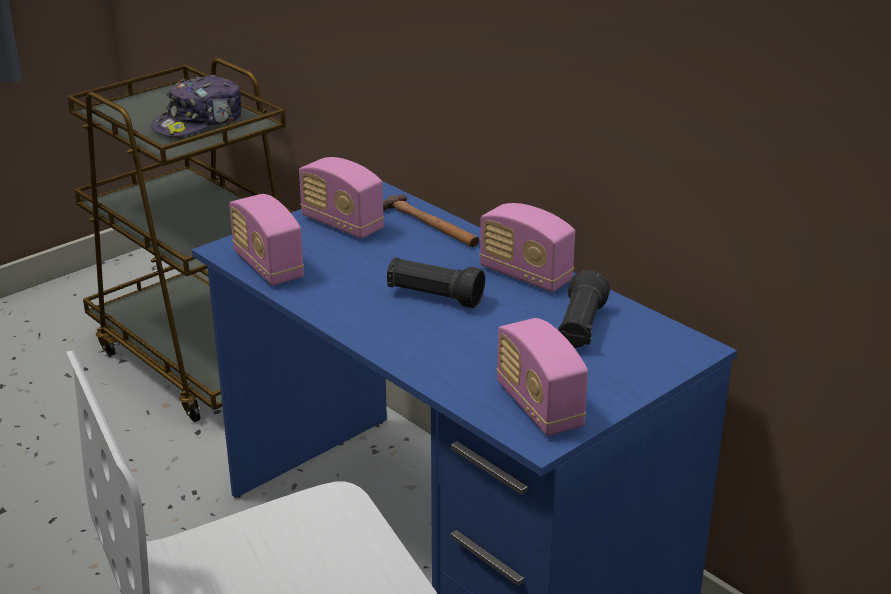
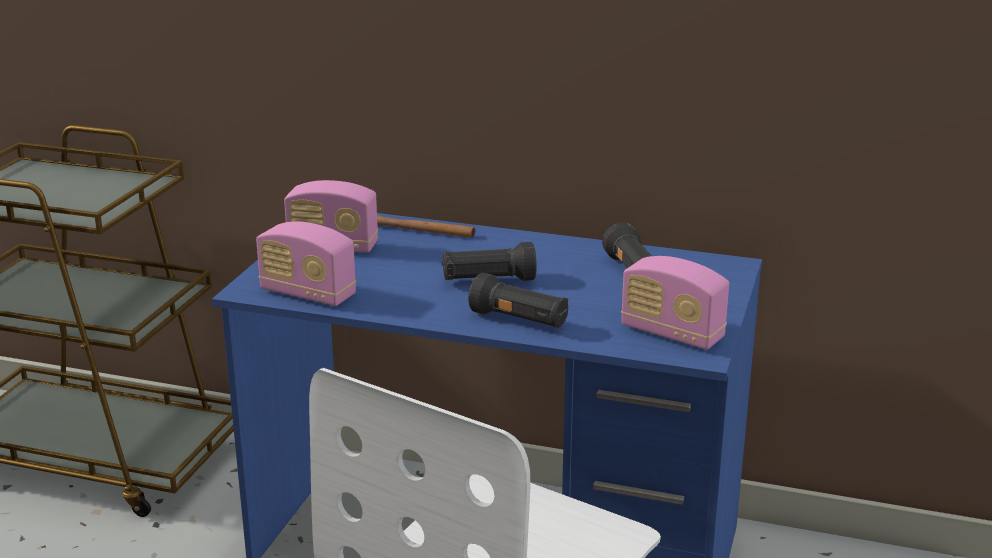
camera: 30 degrees left, 5 degrees down
cap [151,75,242,137] -> none
radio [479,203,575,292] -> none
none -> black flashlight [468,273,568,328]

